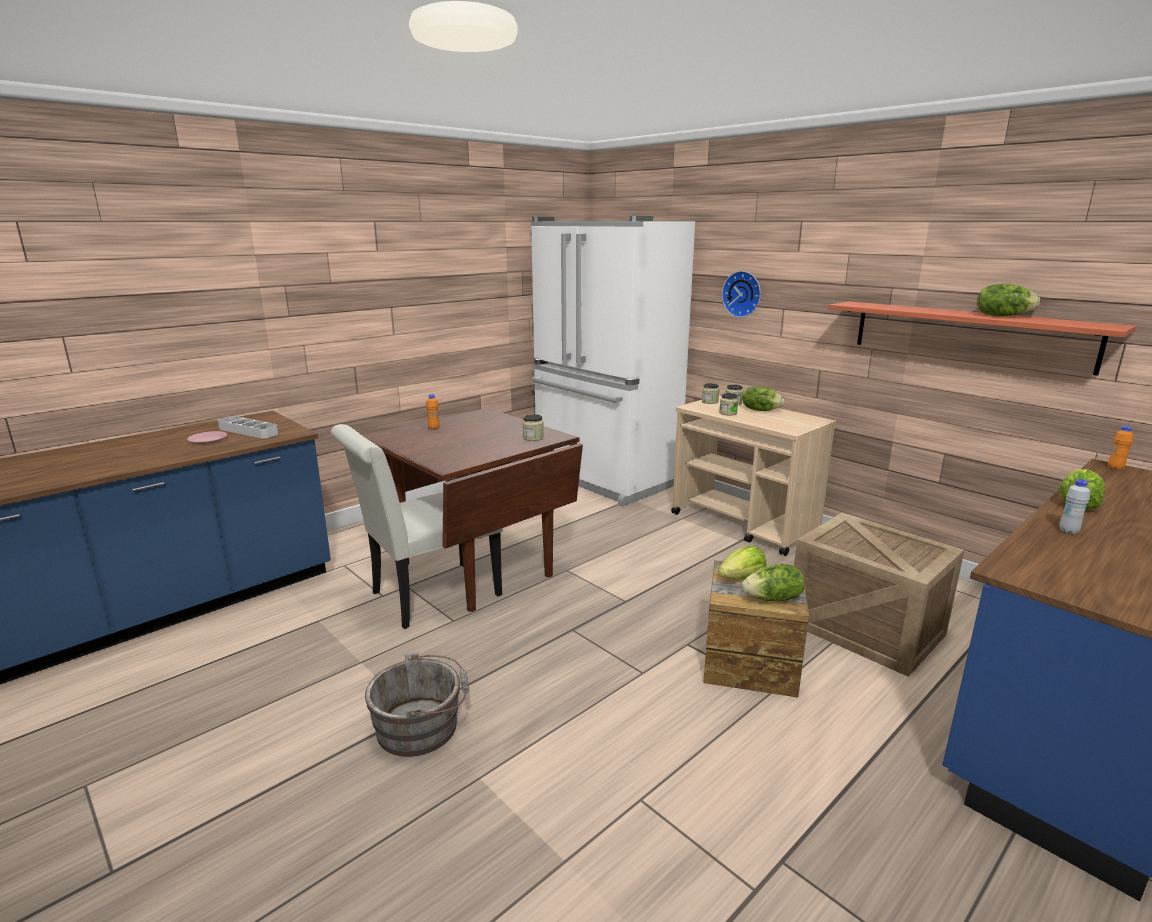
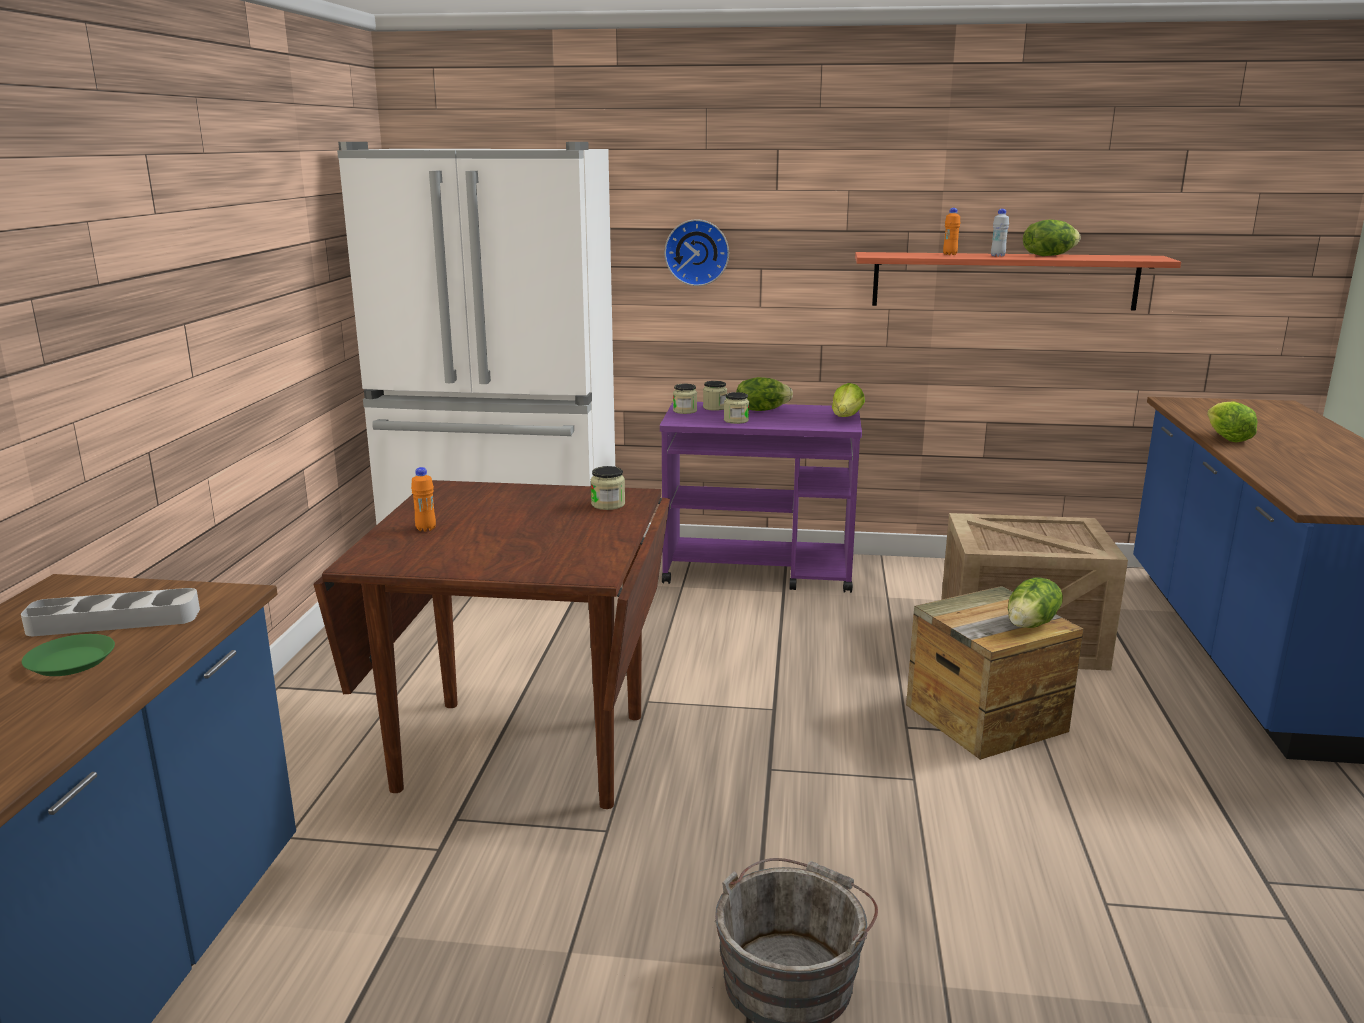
camera: 40 degrees left, 0 degrees up
pink plate [187,431,227,445] -> green plate [22,634,115,676]
white chair [331,424,503,629] -> none
beige cart [671,396,837,556] -> purple cart [660,402,862,593]
lettuce [719,546,766,580] -> lettuce moved to [832,383,865,417]
white bottle [1059,479,1090,534] -> white bottle moved to [991,209,1009,257]
orange bottle [1108,426,1134,470] -> orange bottle moved to [943,208,960,255]

